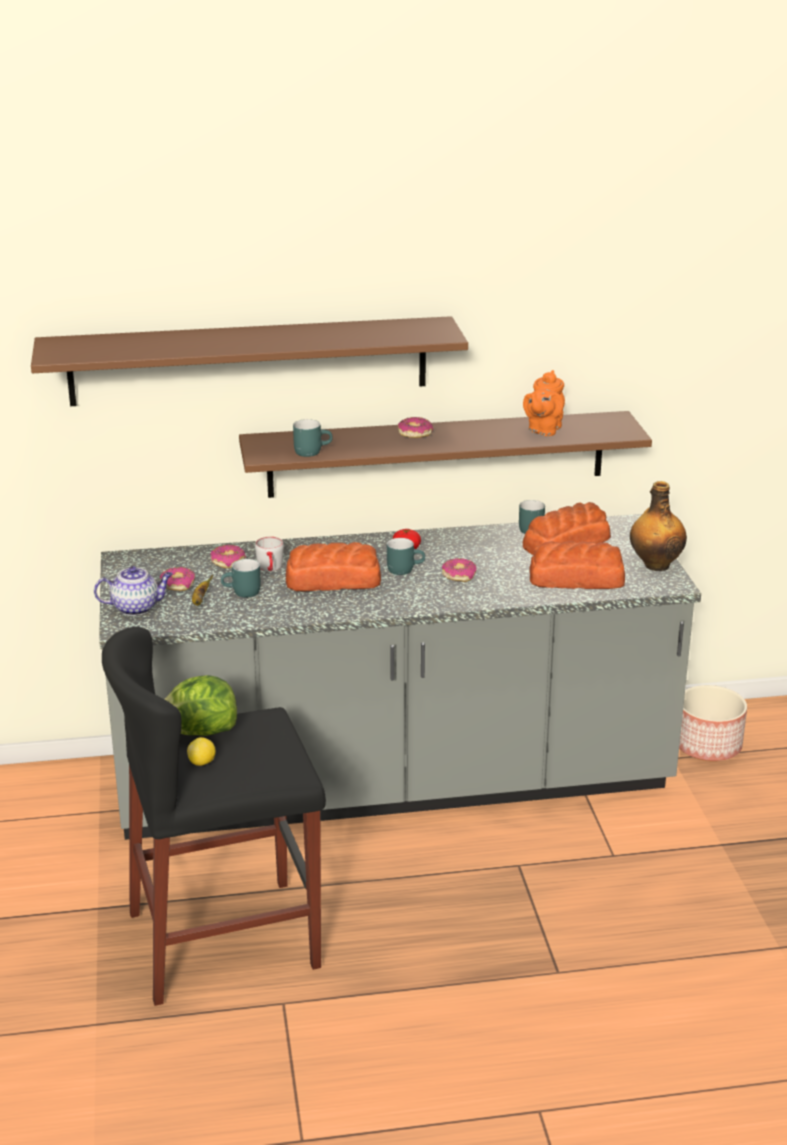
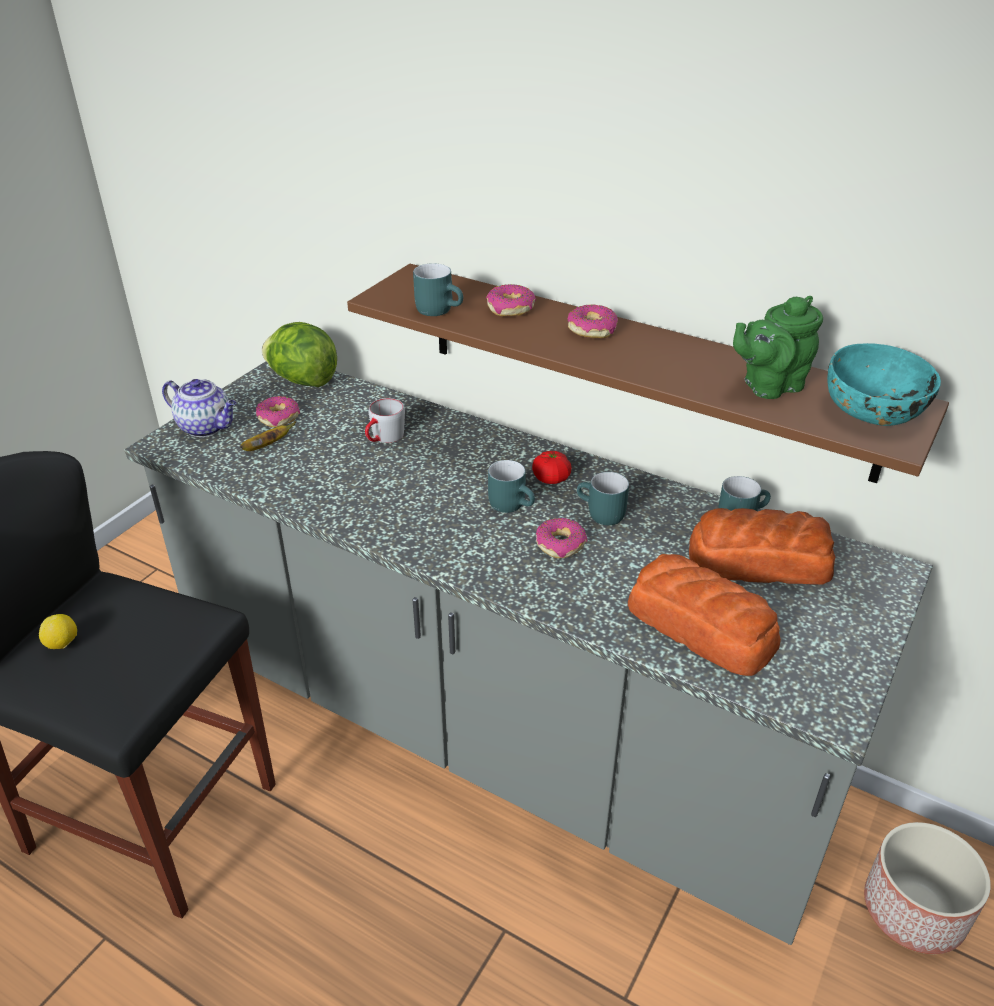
camera: 40 degrees right, 10 degrees up
brown shelf [31,316,468,406] -> none
lettuce [165,675,237,736] -> lettuce moved to [262,322,337,387]
donut [210,545,246,568] -> donut moved to [486,284,536,316]
turquoise mug [221,559,261,597] -> turquoise mug moved to [577,472,629,525]
bread [286,542,381,591] -> none
orange teapot [523,370,565,436] -> green teapot [733,296,823,399]
bottle [630,481,687,571] -> none
none -> turquoise bowl [827,343,941,426]

